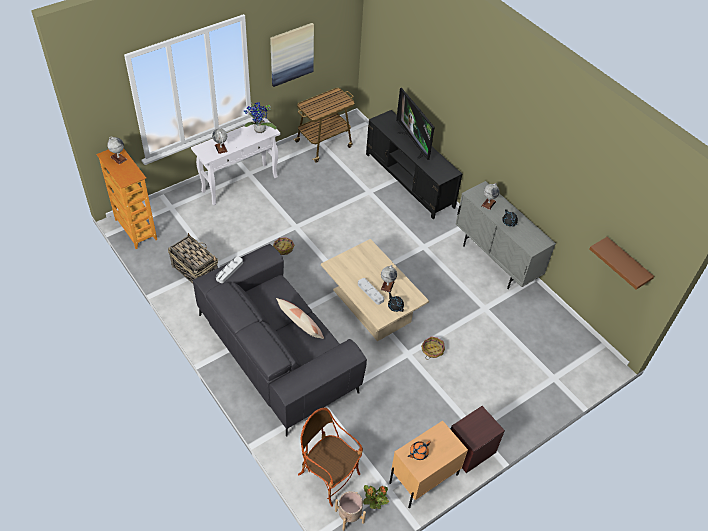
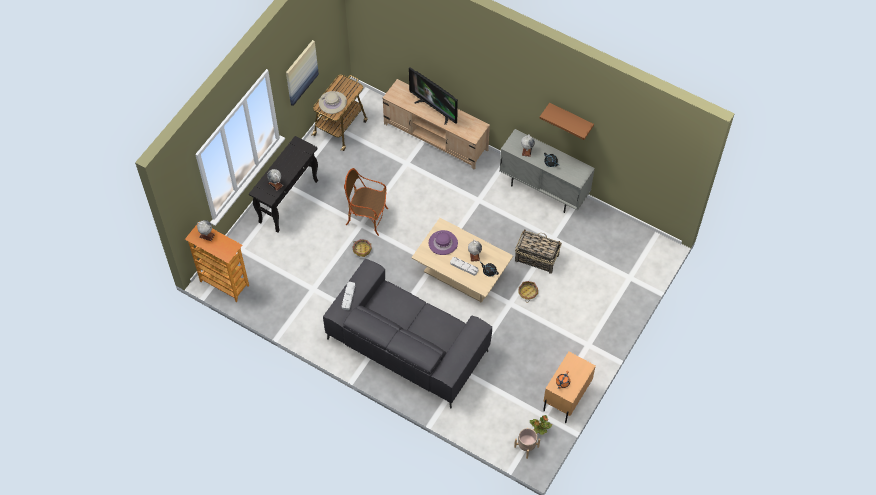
camera: 20 degrees left, 10 degrees up
basket [168,233,218,284] -> basket moved to [515,230,562,274]
white console table [191,117,280,206] -> black console table [249,136,318,233]
potted plant [244,102,277,133] -> none
pillow [276,298,324,339] -> none
armchair [298,408,363,507] -> armchair moved to [344,168,388,236]
black tv stand [366,110,462,219] -> beige tv stand [382,79,490,170]
brown nightstand [451,406,505,473] -> none
brown shelf [589,237,654,290] -> brown shelf moved to [540,103,594,140]
none -> beige hat [319,91,347,114]
none -> purple hat [429,230,458,255]

